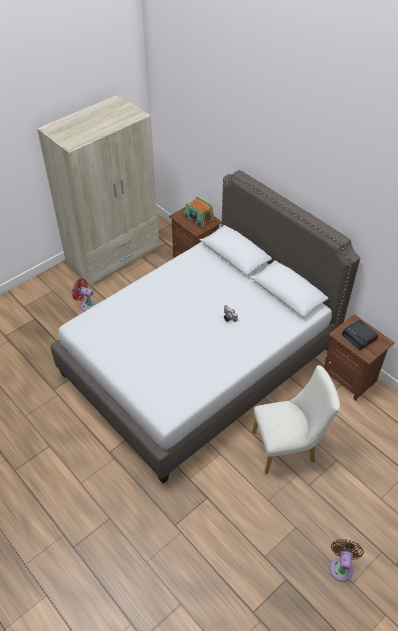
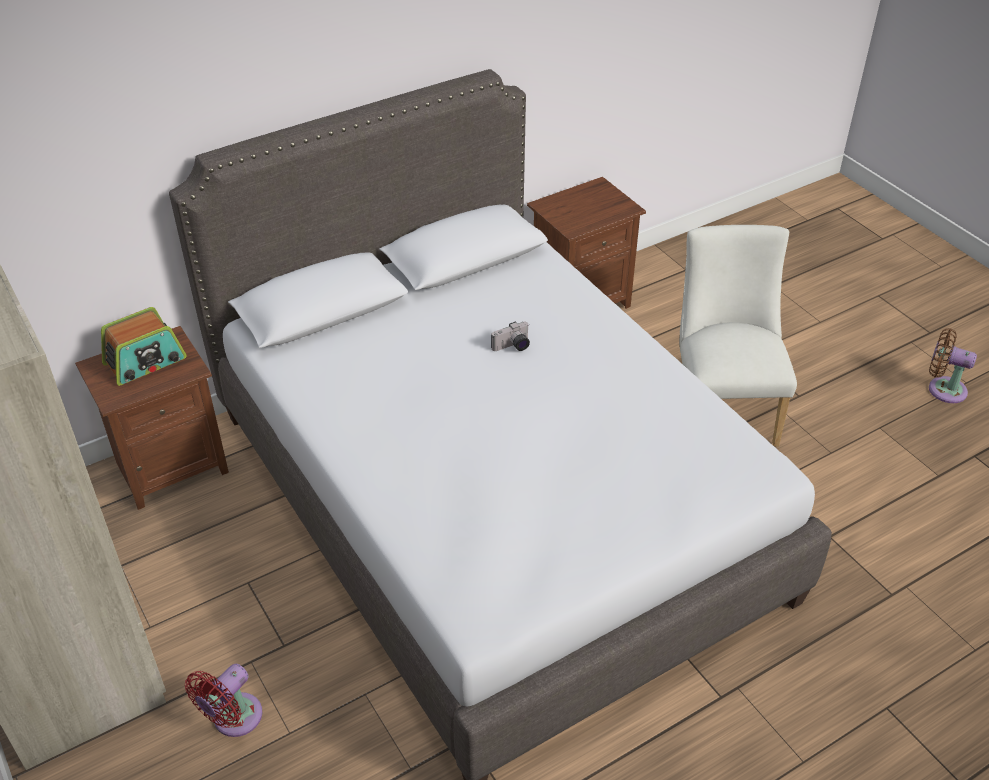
camera: 80 degrees left, 5 degrees down
alarm clock [342,320,378,350] -> none

